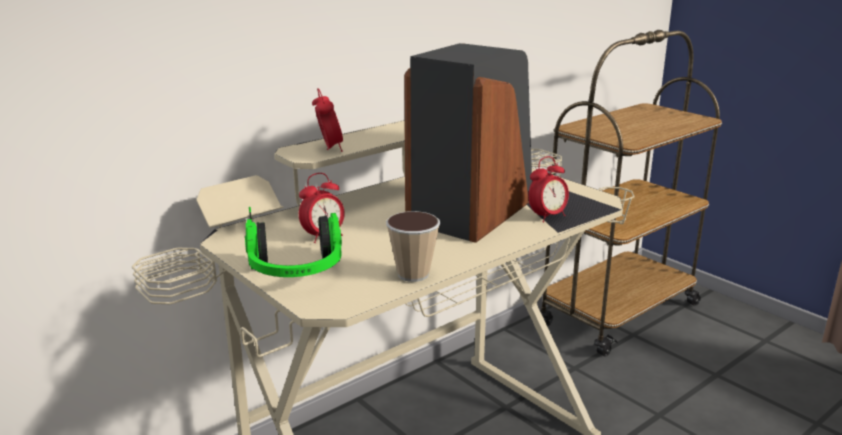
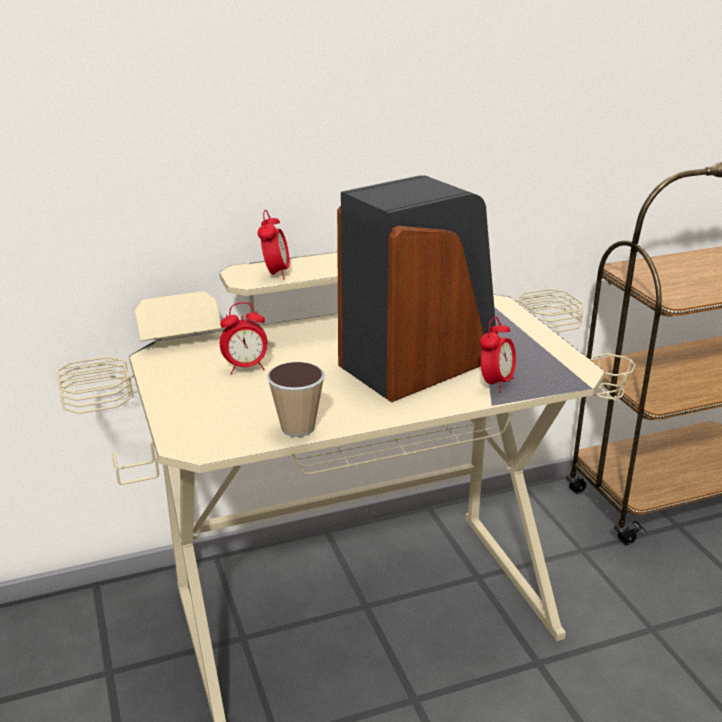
camera: 20 degrees right, 5 degrees up
headphones [245,207,342,277] -> none
alarm clock [528,156,569,223] -> alarm clock turned 45 degrees counterclockwise [480,317,516,393]

